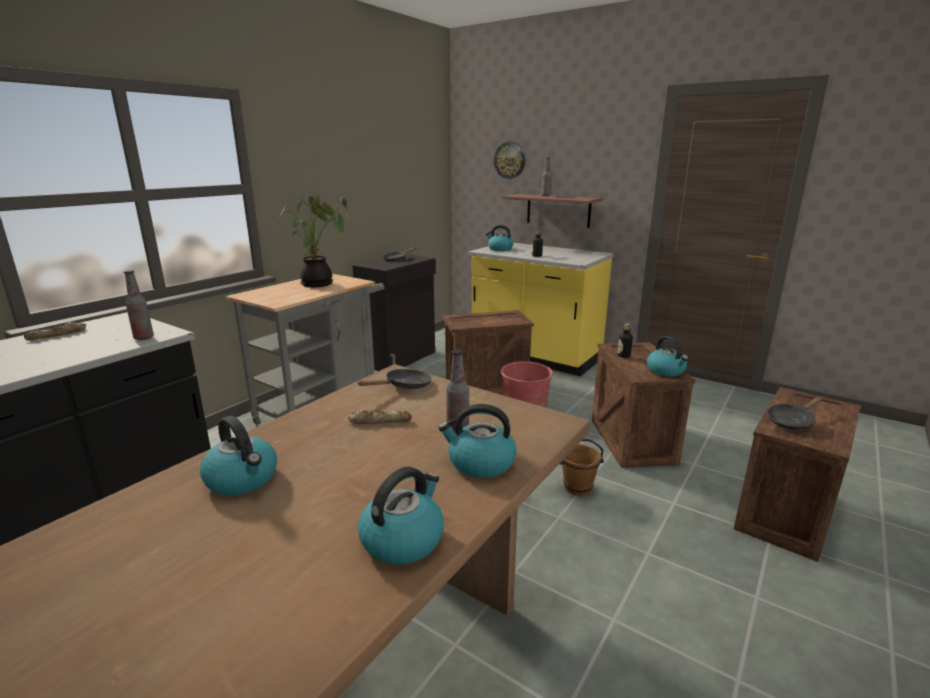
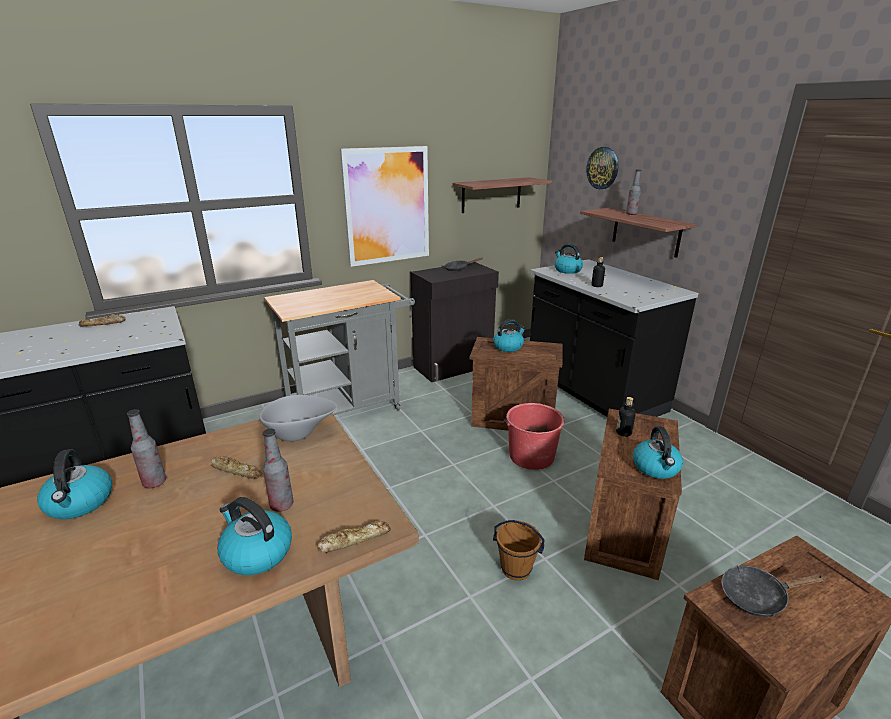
camera: 25 degrees right, 5 degrees up
bottle [124,270,154,340] -> bottle moved to [127,409,166,488]
potted plant [278,195,349,287] -> none
black frying pan [358,369,432,389] -> grey bowl [259,395,338,441]
kettle [358,467,444,565] -> kettle moved to [493,319,526,352]
yellow counter [469,243,614,376] -> black counter [530,259,699,417]
none -> bread [317,521,391,553]
none -> picture [340,146,429,267]
none -> shelf [452,177,552,213]

